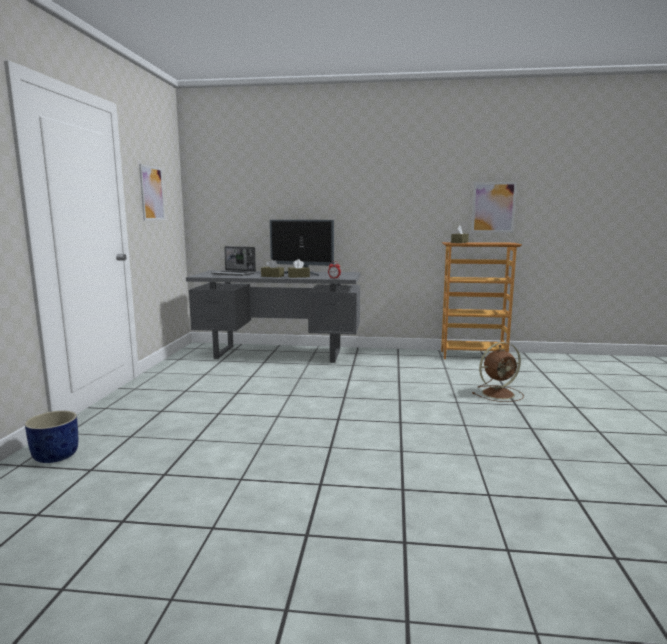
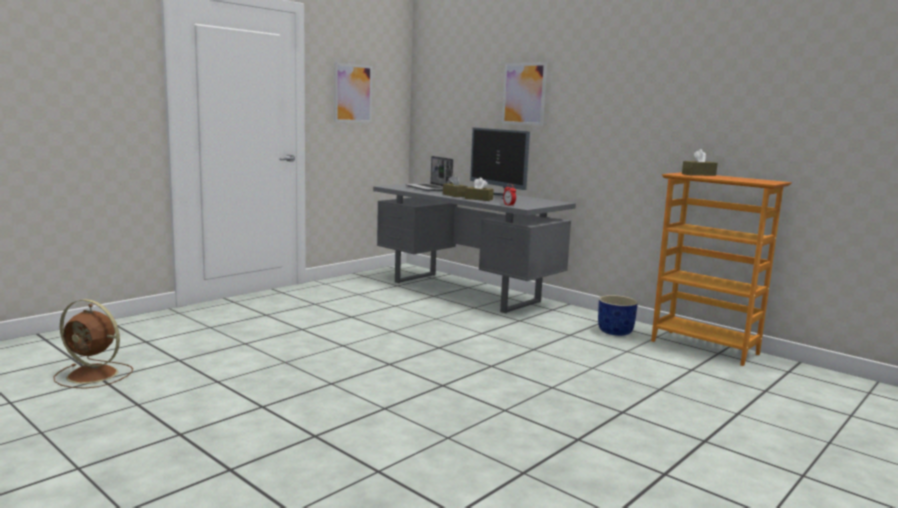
camera: 35 degrees right, 0 degrees up
blue planter [25,411,78,463] -> blue planter moved to [598,295,638,336]
picture [471,182,517,233] -> picture moved to [502,62,547,126]
brown fan [472,342,524,402] -> brown fan moved to [53,299,133,389]

